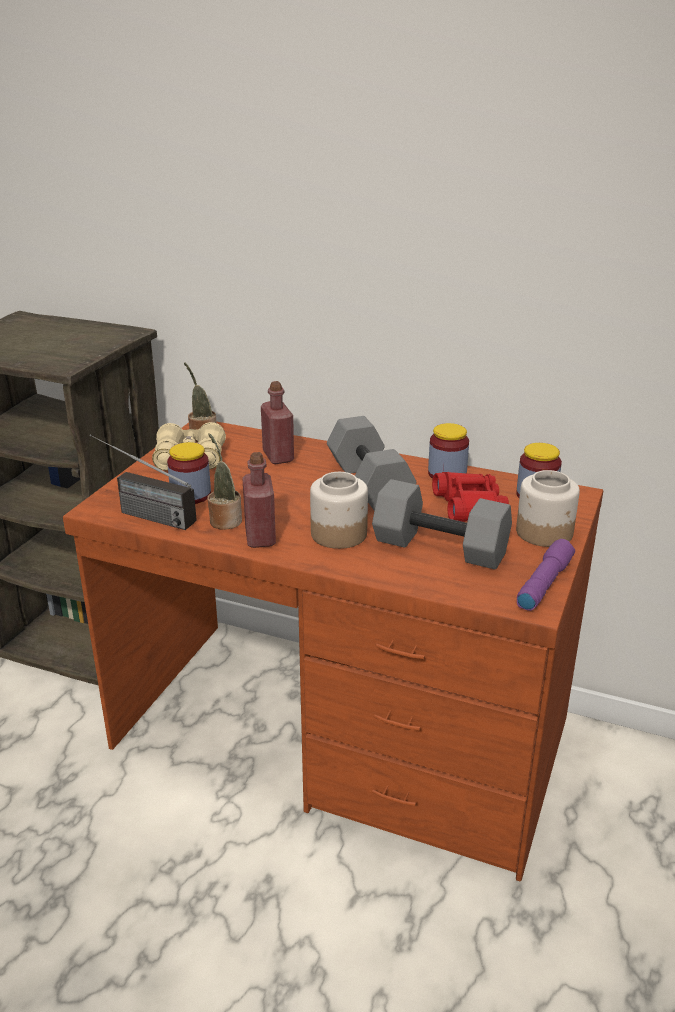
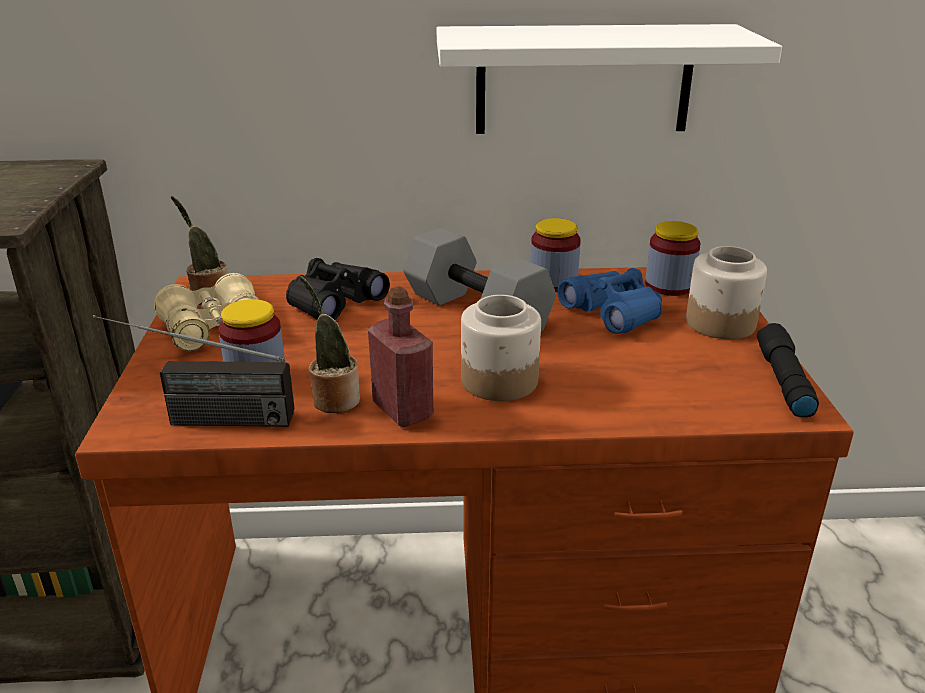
camera: 25 degrees left, 0 degrees up
red bottle [261,381,294,464] -> black binoculars [286,258,390,320]
grey dumbbell [372,479,512,570] -> none
red binoculars [432,472,509,522] -> blue binoculars [557,268,662,334]
purple flashlight [517,539,575,611] -> black flashlight [757,323,819,417]
none -> white shelf [437,24,782,134]

